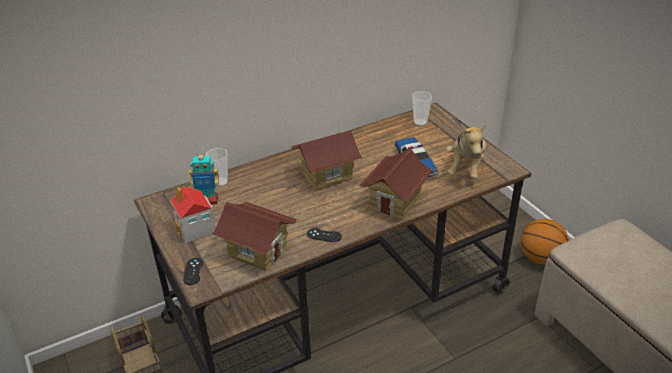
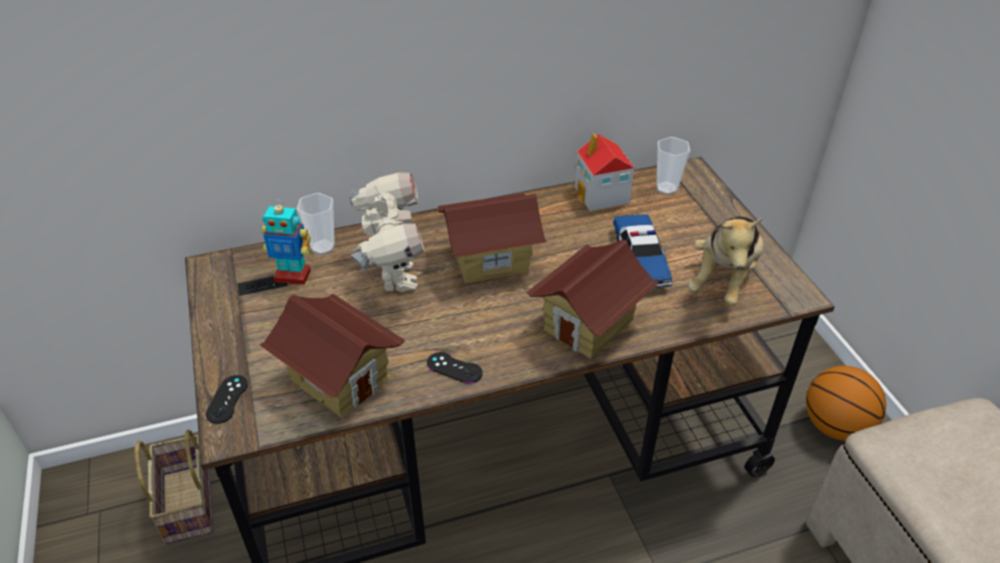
camera: 10 degrees right, 5 degrees up
toy house [171,186,215,243] -> toy house moved to [574,133,635,211]
none -> toy robot [349,172,425,292]

